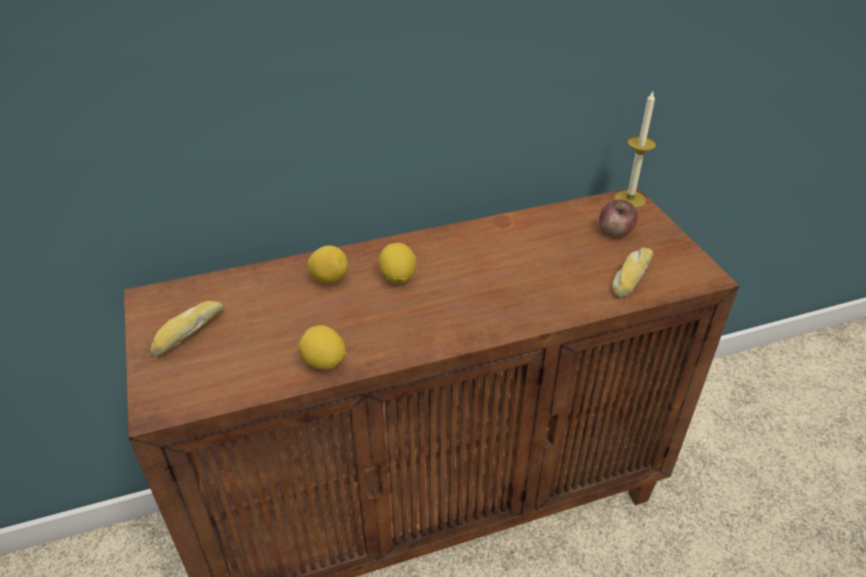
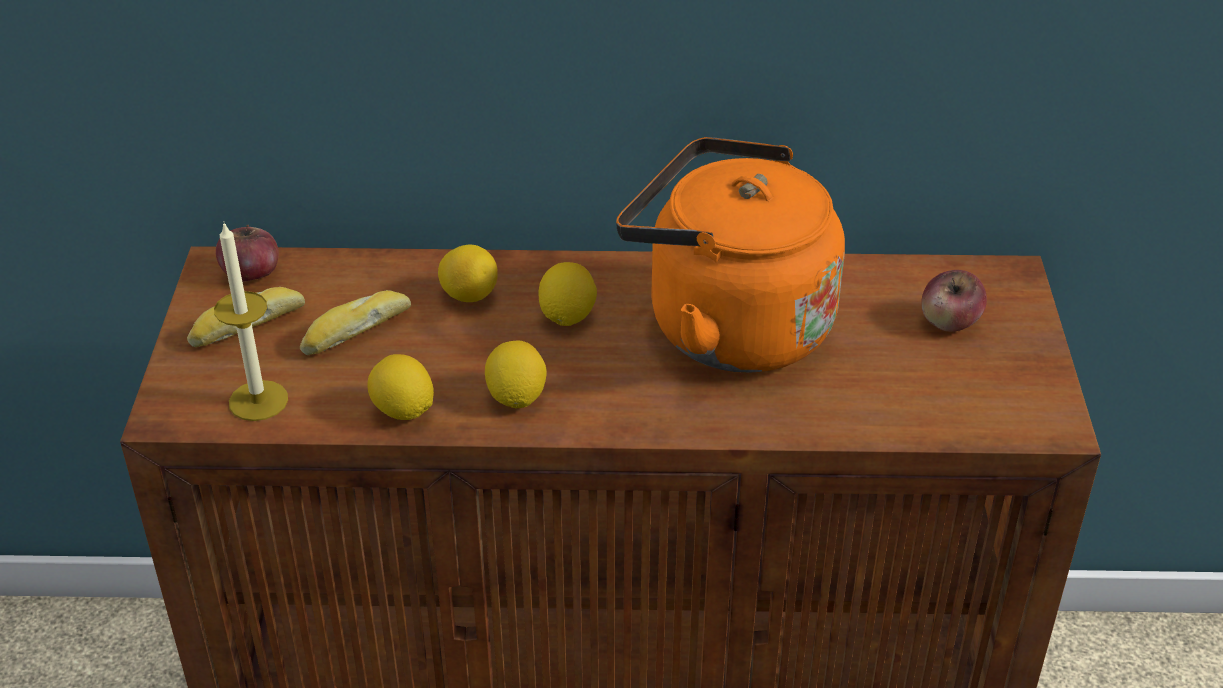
camera: 20 degrees right, 0 degrees up
bread [612,247,653,298] -> bread moved to [300,290,411,355]
candle [614,92,656,208] -> candle moved to [214,221,288,421]
none -> apple [216,225,279,282]
none -> lemon [485,341,547,408]
none -> orange kettle [616,137,845,372]

